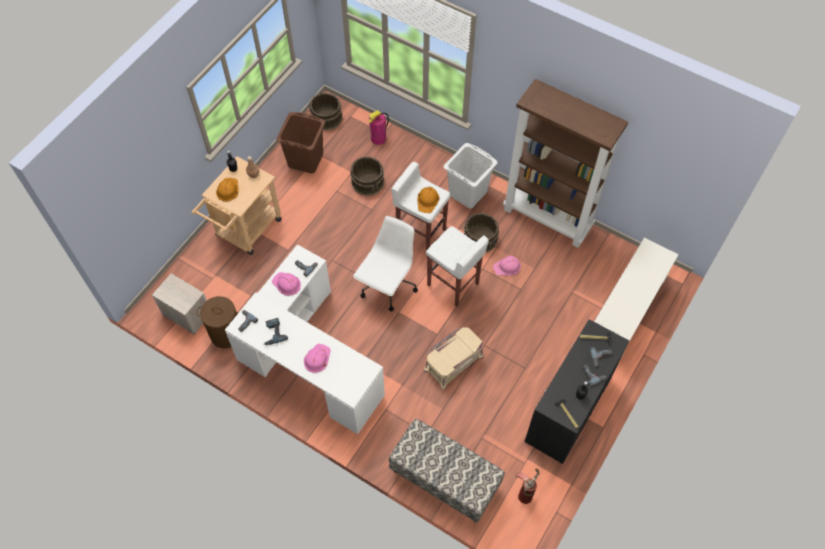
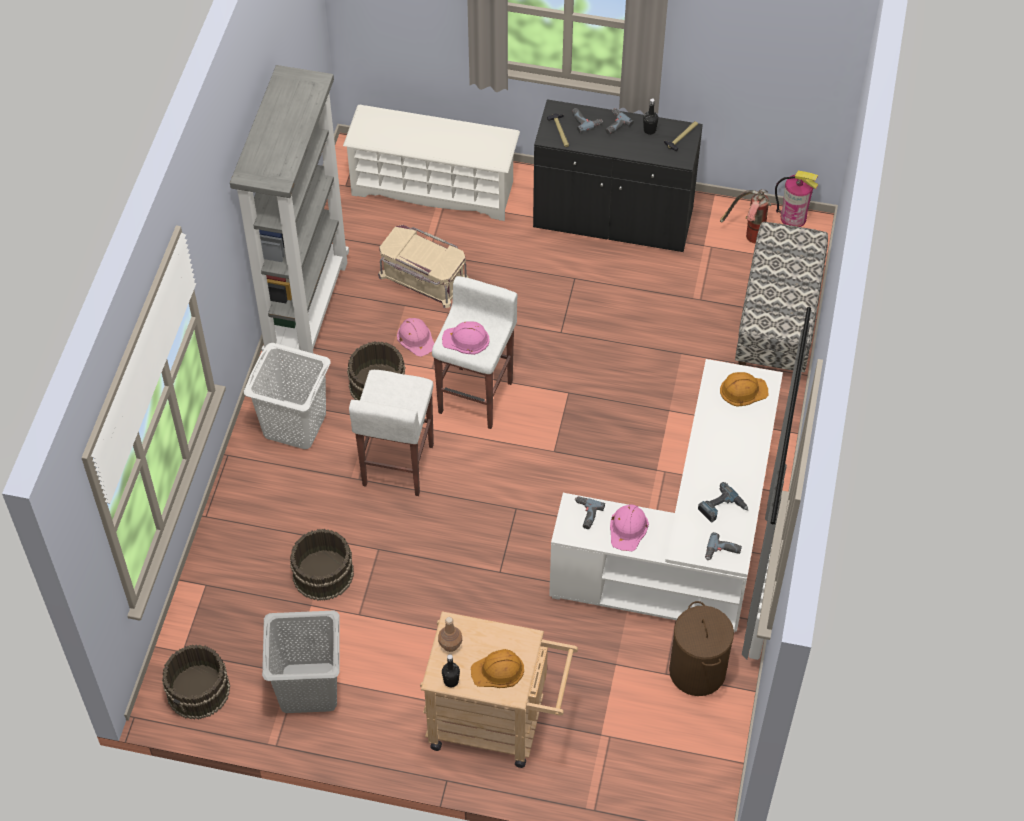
camera: 110 degrees left, 5 degrees down
nightstand [152,274,207,334] -> none
brown laundry basket [276,112,325,173] -> grey laundry basket [262,611,340,713]
pink hard hat [304,344,331,373] -> pink hard hat moved to [442,321,490,355]
white office chair [353,216,418,312] -> none
fire extinguisher [368,110,389,145] -> fire extinguisher moved to [775,171,818,227]
orange hard hat [417,187,440,213] -> orange hard hat moved to [720,372,769,407]
beige storage box [424,327,484,389] -> beige storage box moved to [378,225,469,308]
brown bookcase [503,79,628,248] -> grey bookcase [230,65,349,353]

